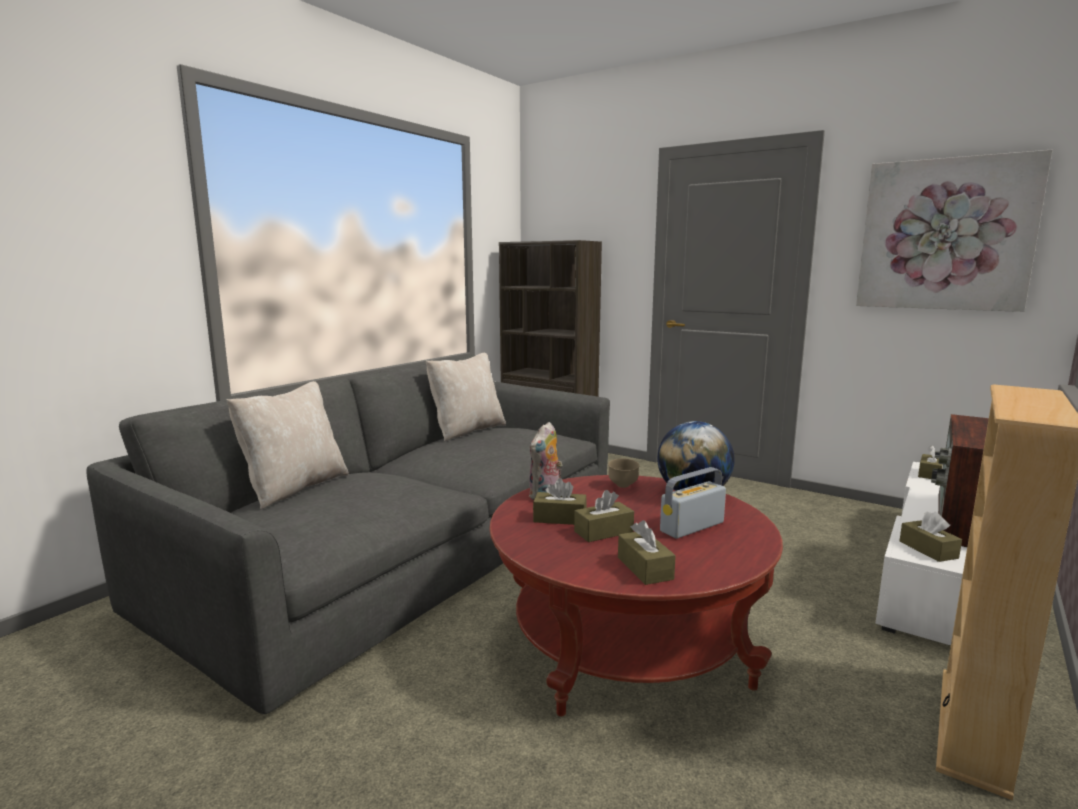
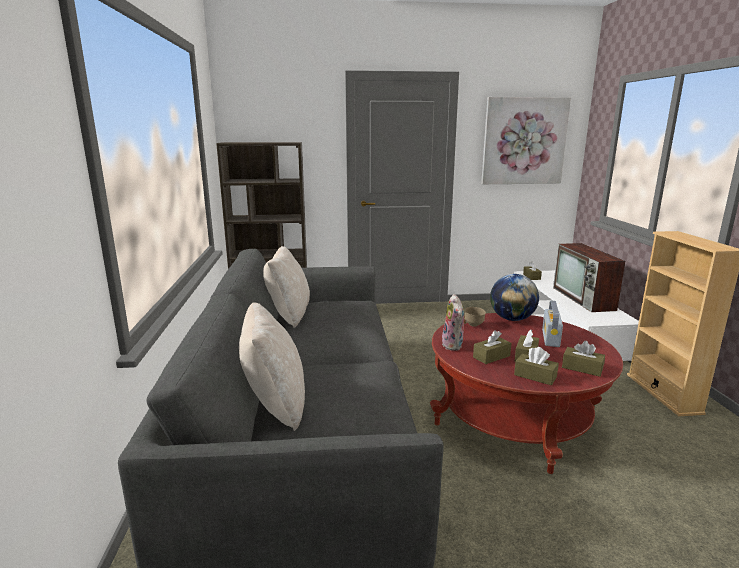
camera: 40 degrees left, 5 degrees up
brown tissue box [900,512,962,562] -> brown tissue box moved to [514,347,559,385]

